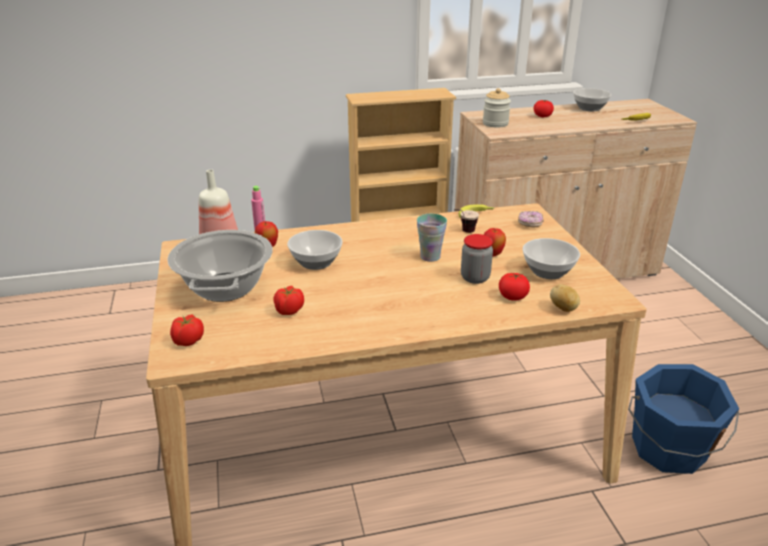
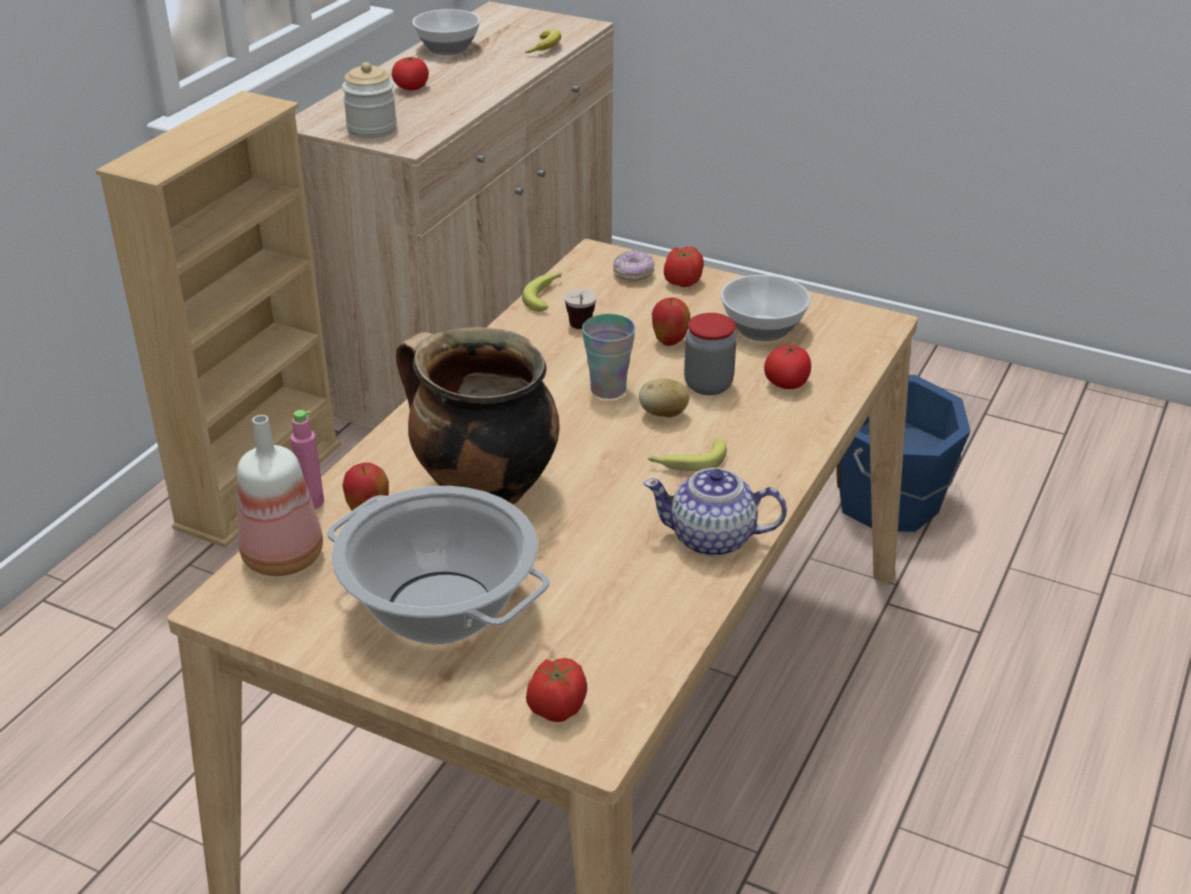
camera: 50 degrees left, 5 degrees up
tomato [273,286,304,315] -> tomato moved to [664,246,704,287]
bowl [287,230,343,270] -> cooking pot [396,327,560,504]
potato [550,284,580,312] -> potato moved to [639,379,690,417]
none -> teapot [643,468,787,556]
none -> banana [648,439,727,471]

